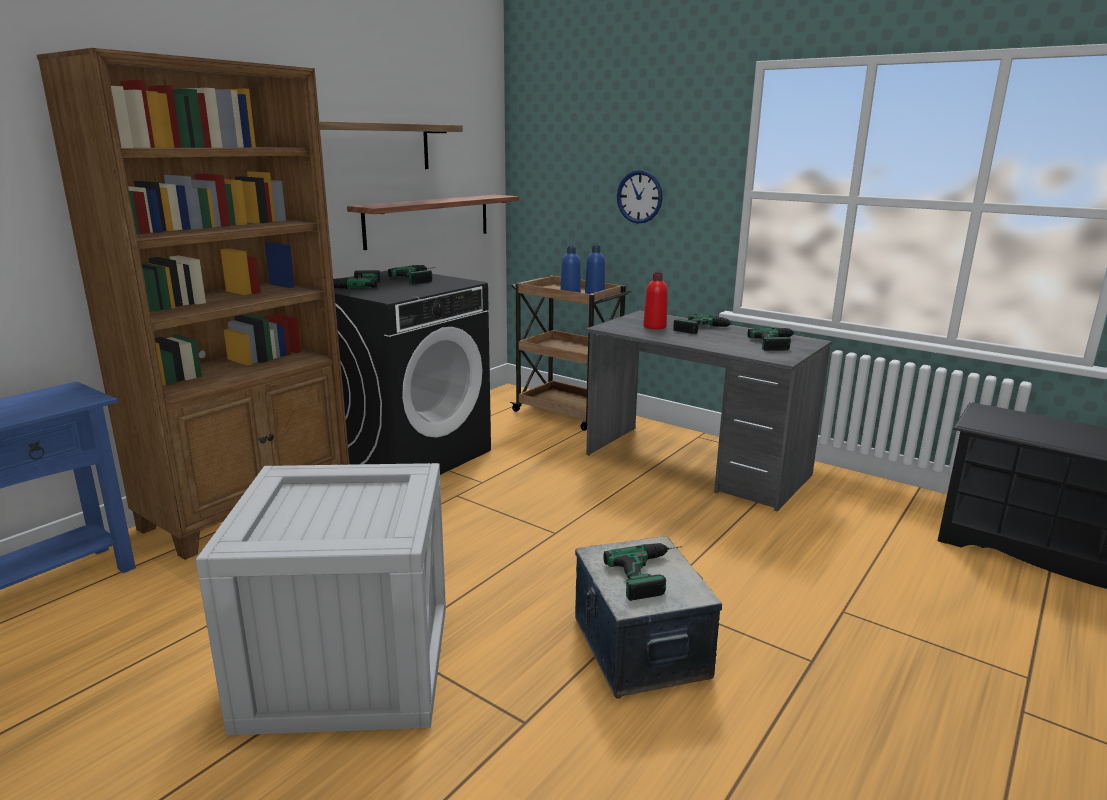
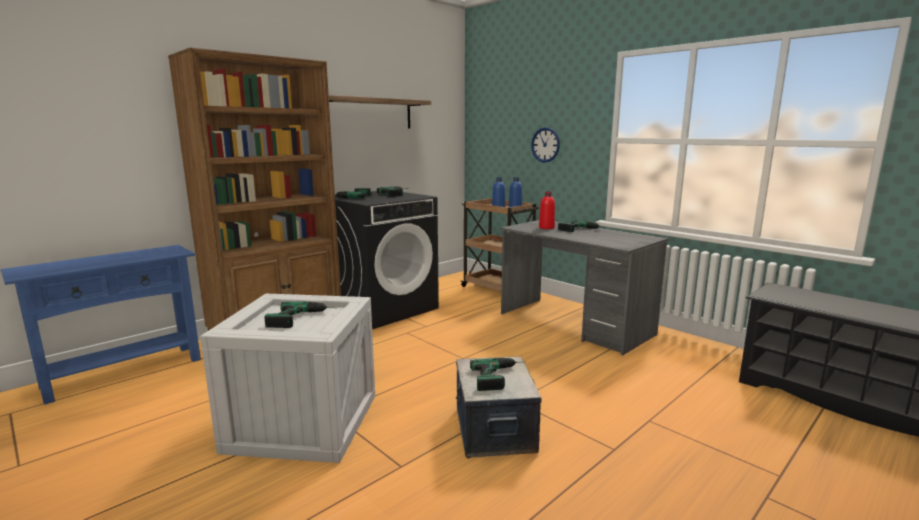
camera: 10 degrees right, 5 degrees down
shelf [347,195,519,250] -> none
power drill [747,328,804,351] -> power drill moved to [265,302,337,328]

